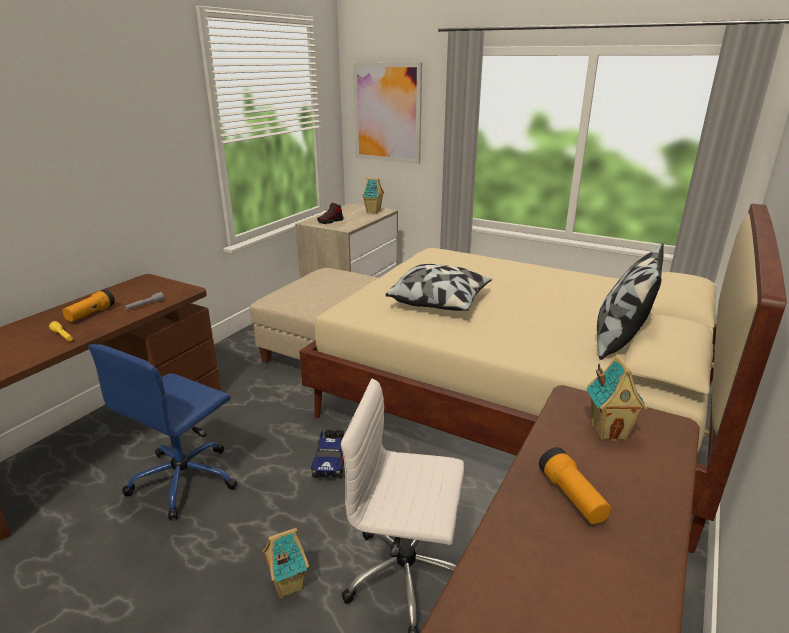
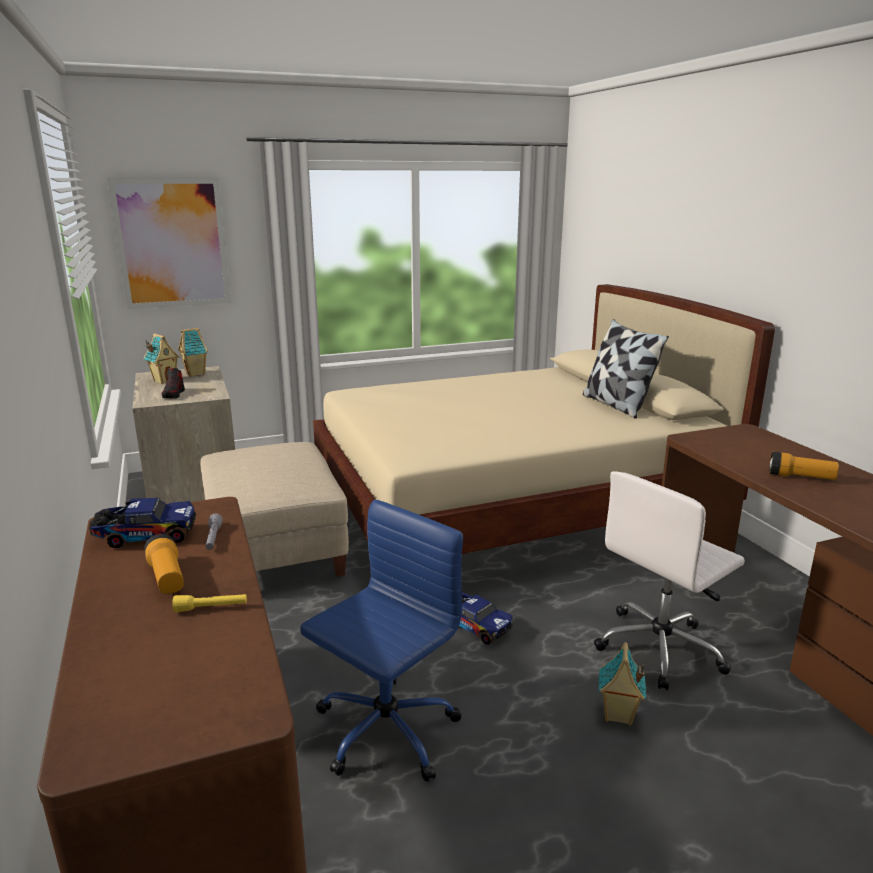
camera: 50 degrees left, 5 degrees down
blue office chair [88,344,237,520] -> blue office chair turned 120 degrees counterclockwise [300,500,463,782]
pillow [385,264,493,311] -> none
toy house [586,354,647,441] -> toy house moved to [144,333,180,384]
none -> toy truck [89,498,196,548]

